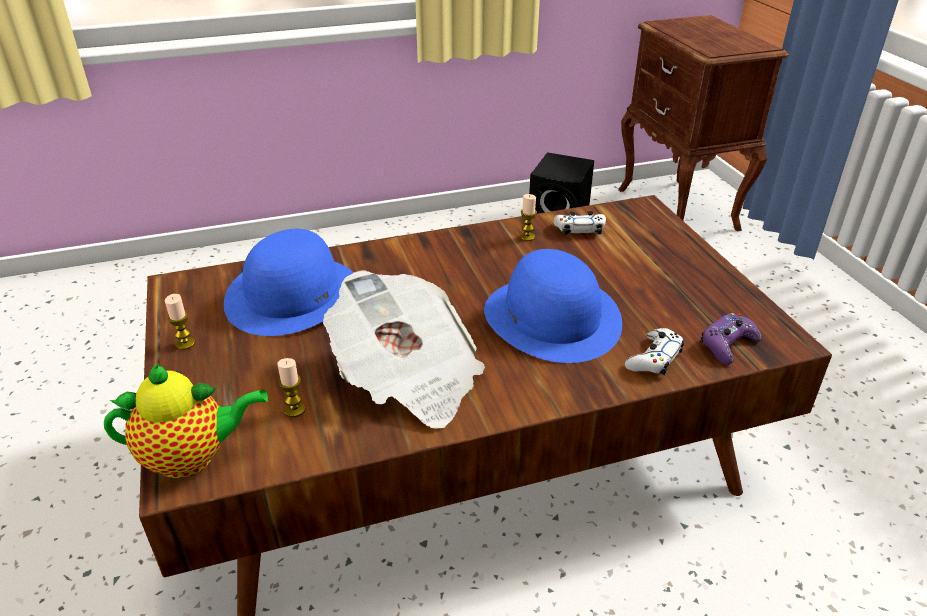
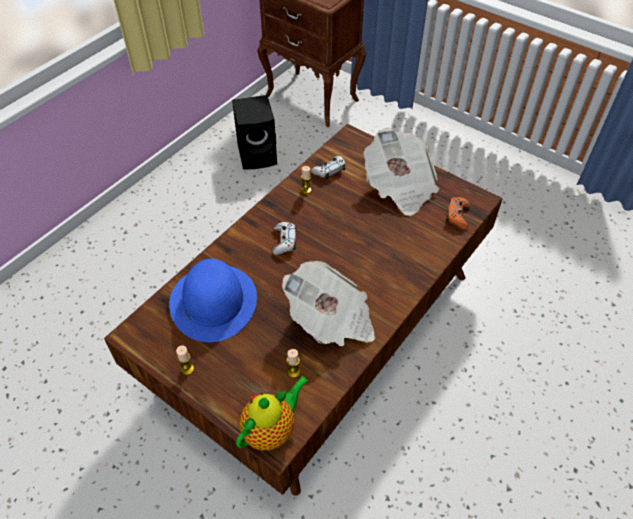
camera: 35 degrees left, 15 degrees up
blue hat [484,249,622,363] -> none
white game controller [625,328,684,375] -> white game controller moved to [272,222,296,255]
purple game controller [700,313,761,365] -> orange game controller [446,197,471,229]
none -> newspaper [364,128,439,216]

